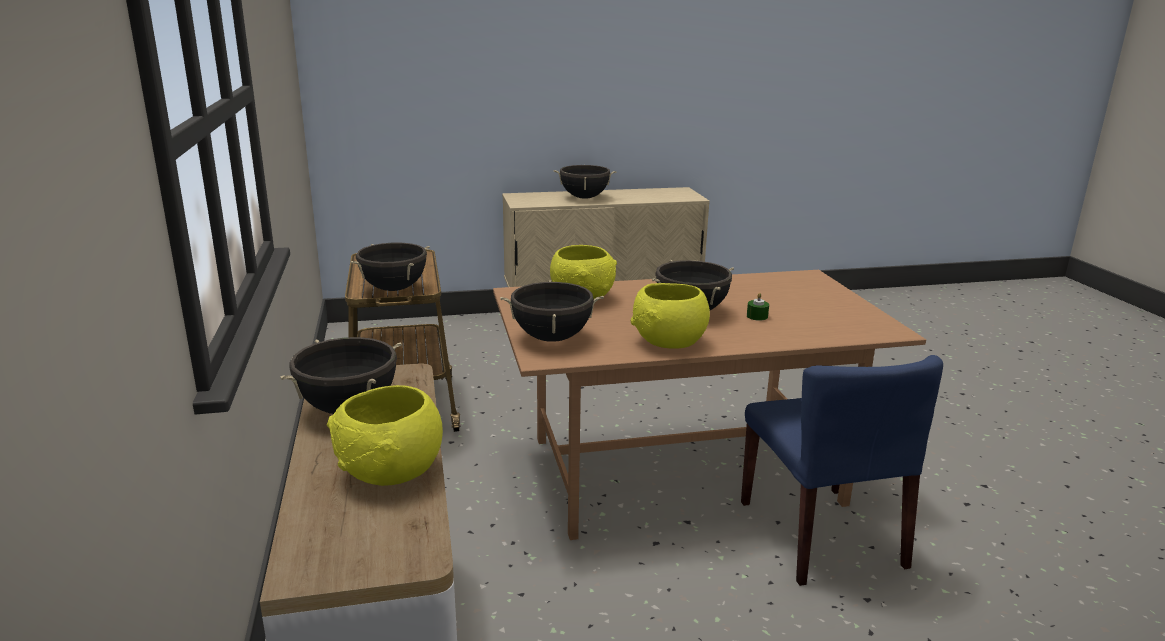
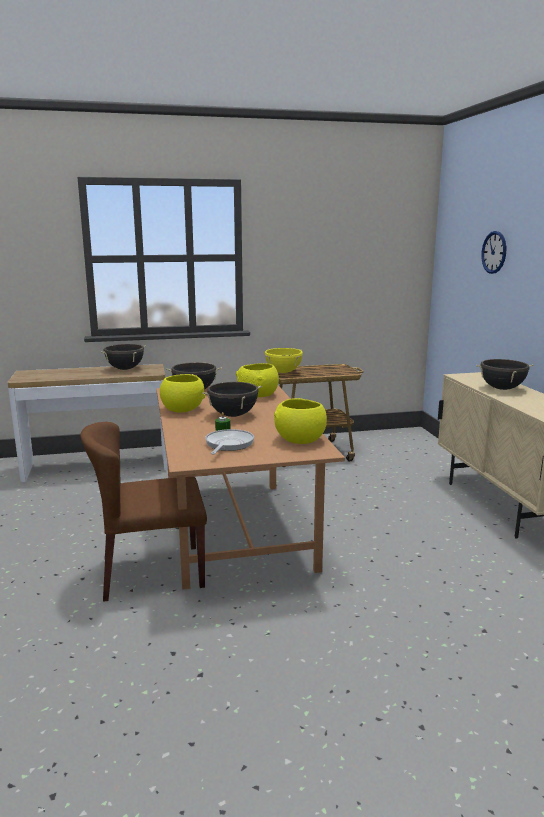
camera: 90 degrees right, 5 degrees down
yellow bowl [327,385,443,486] -> yellow bowl moved to [274,398,327,444]
black cooking pot [351,243,430,291] -> yellow cooking pot [265,348,303,373]
blue chair [741,355,943,586] -> brown chair [80,422,207,602]
none -> frying pan [205,429,254,454]
none -> wall clock [481,231,506,274]

